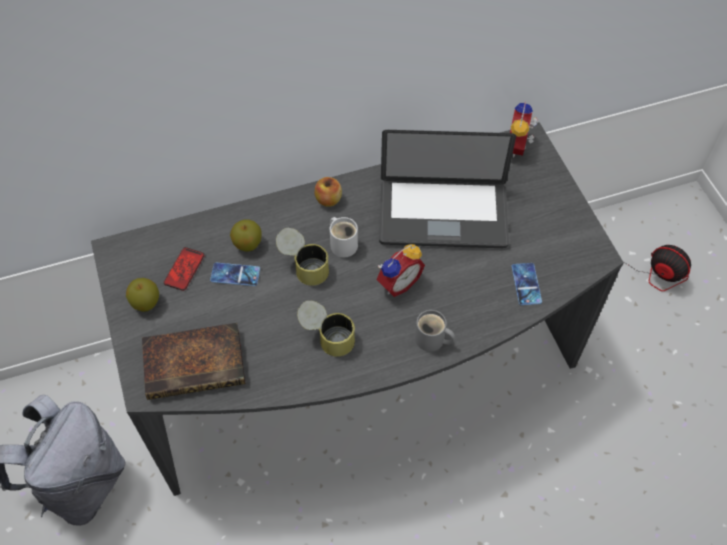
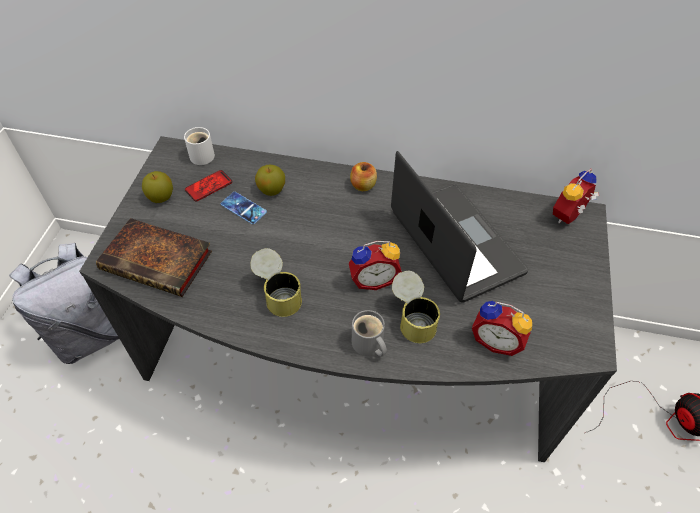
camera: 30 degrees right, 5 degrees down
can [276,228,329,286] -> can moved to [392,270,440,343]
white mug [330,217,358,257] -> white mug moved to [184,127,215,165]
laptop [379,130,516,248] -> laptop turned 150 degrees counterclockwise [391,151,529,302]
phone [512,263,542,305] -> alarm clock [472,301,532,356]

